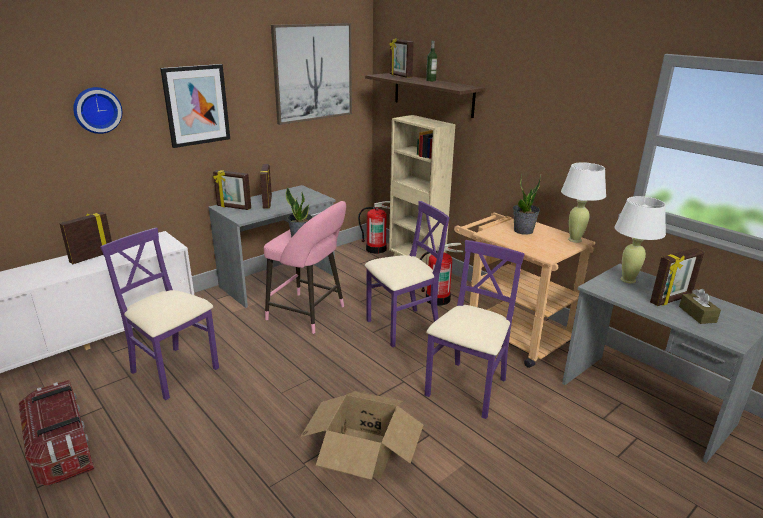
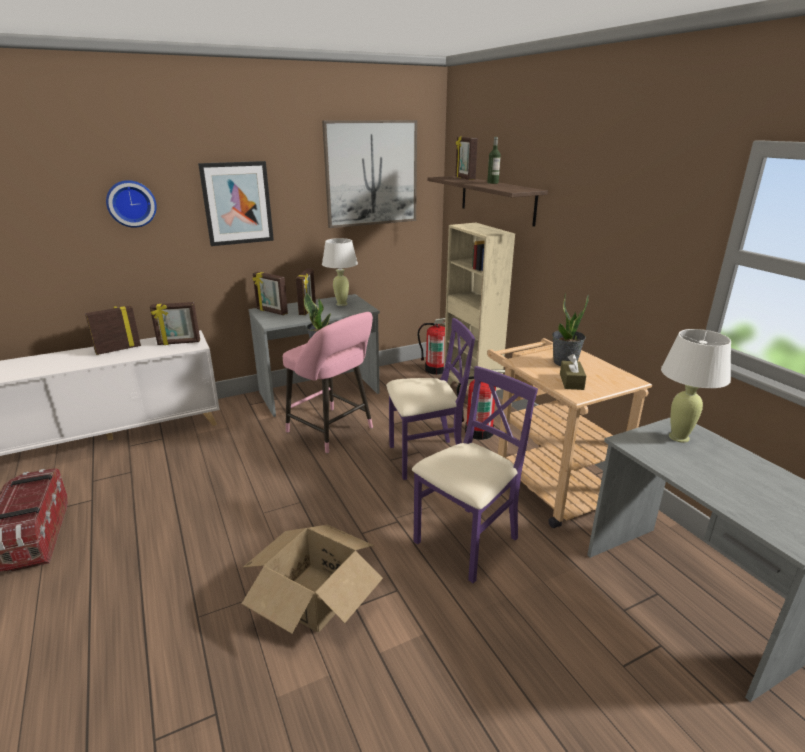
camera: 15 degrees right, 0 degrees up
purple chair [100,228,219,400] -> none
white table lamp [561,162,606,243] -> white table lamp moved to [322,238,358,306]
picture frame [650,248,705,306] -> picture frame moved to [150,302,200,345]
brown tissue box [679,289,721,324] -> brown tissue box moved to [560,354,586,390]

